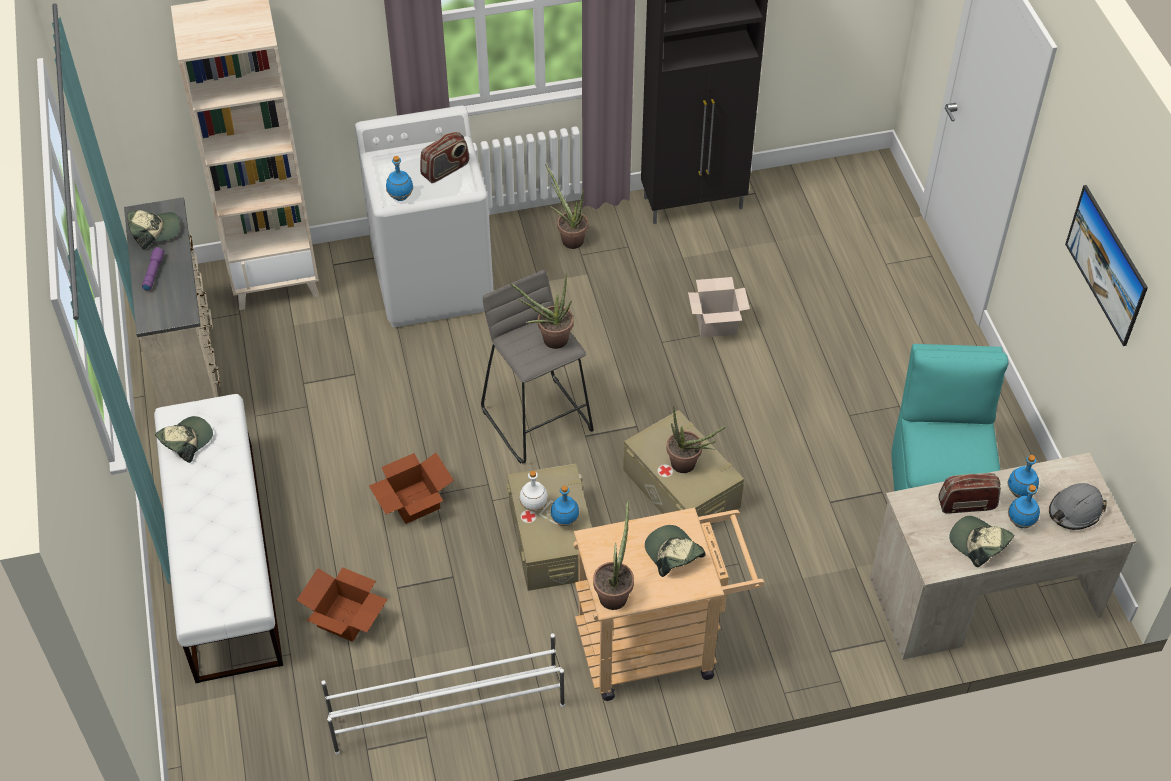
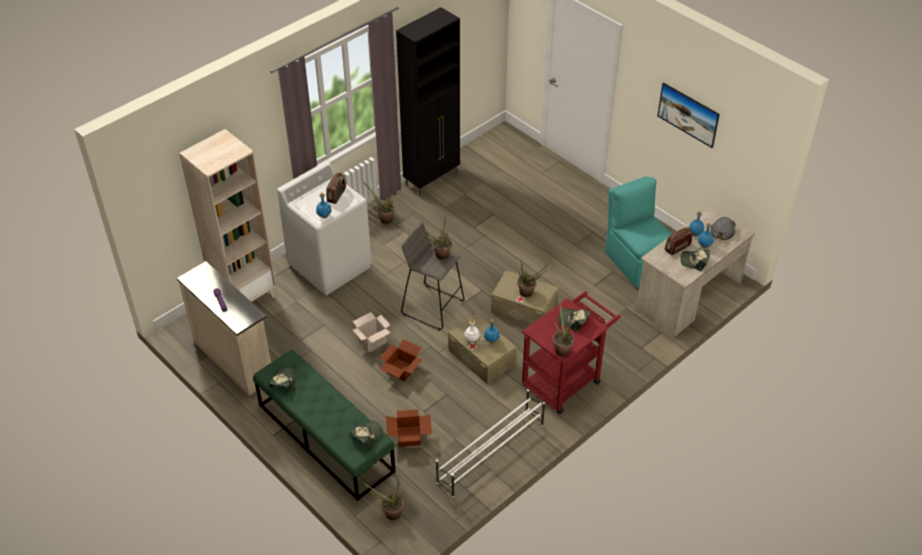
camera: 30 degrees left, 5 degrees down
cap [127,210,180,250] -> cap moved to [350,421,383,449]
white bench [154,394,283,683] -> green bench [253,350,395,501]
beige cart [573,508,765,701] -> red cart [522,291,621,414]
cardboard box [688,277,750,338] -> cardboard box moved to [353,312,390,352]
none -> potted plant [363,479,404,520]

